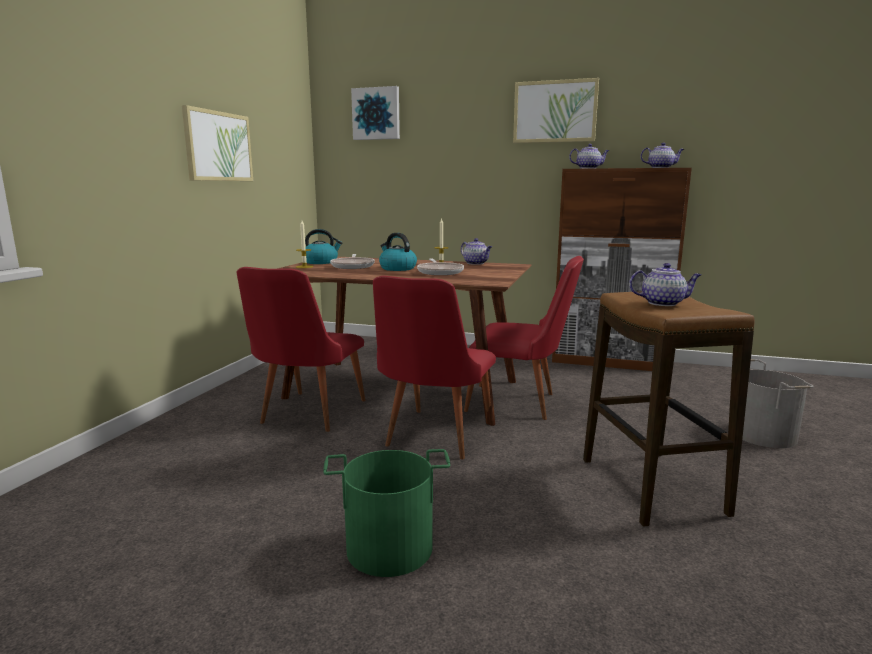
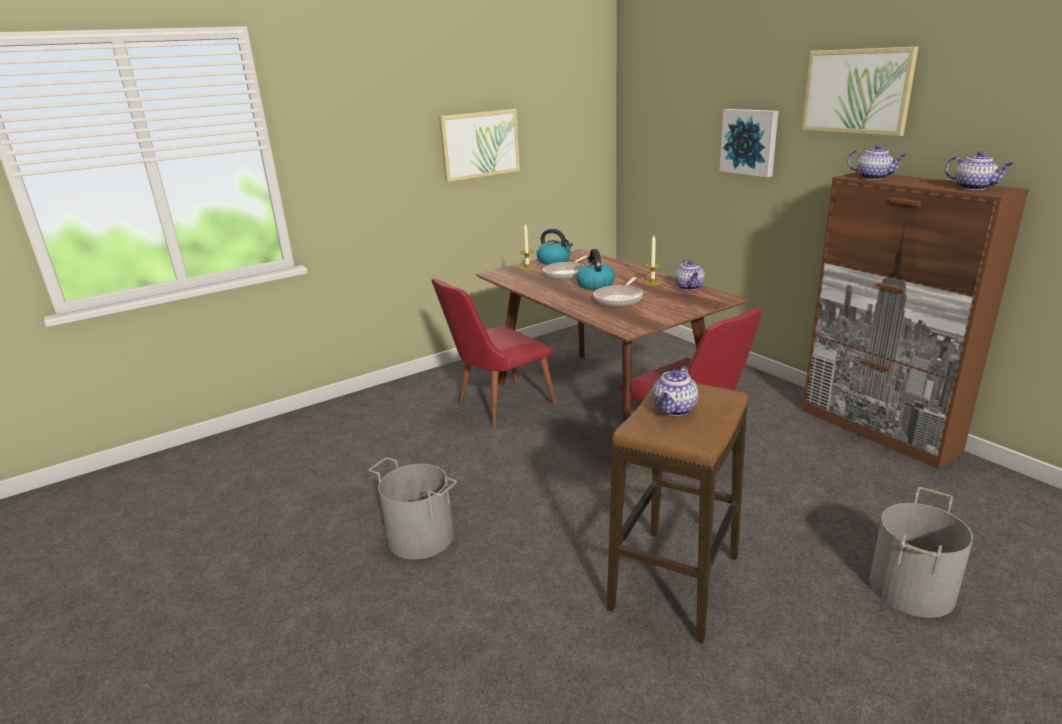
camera: 40 degrees right, 10 degrees up
green bucket [323,449,450,577] -> grey bucket [368,457,457,560]
picture [351,86,400,140] -> picture moved to [720,109,778,177]
red chair [373,276,496,460] -> none
teapot [629,263,701,306] -> teapot turned 75 degrees clockwise [653,366,698,416]

